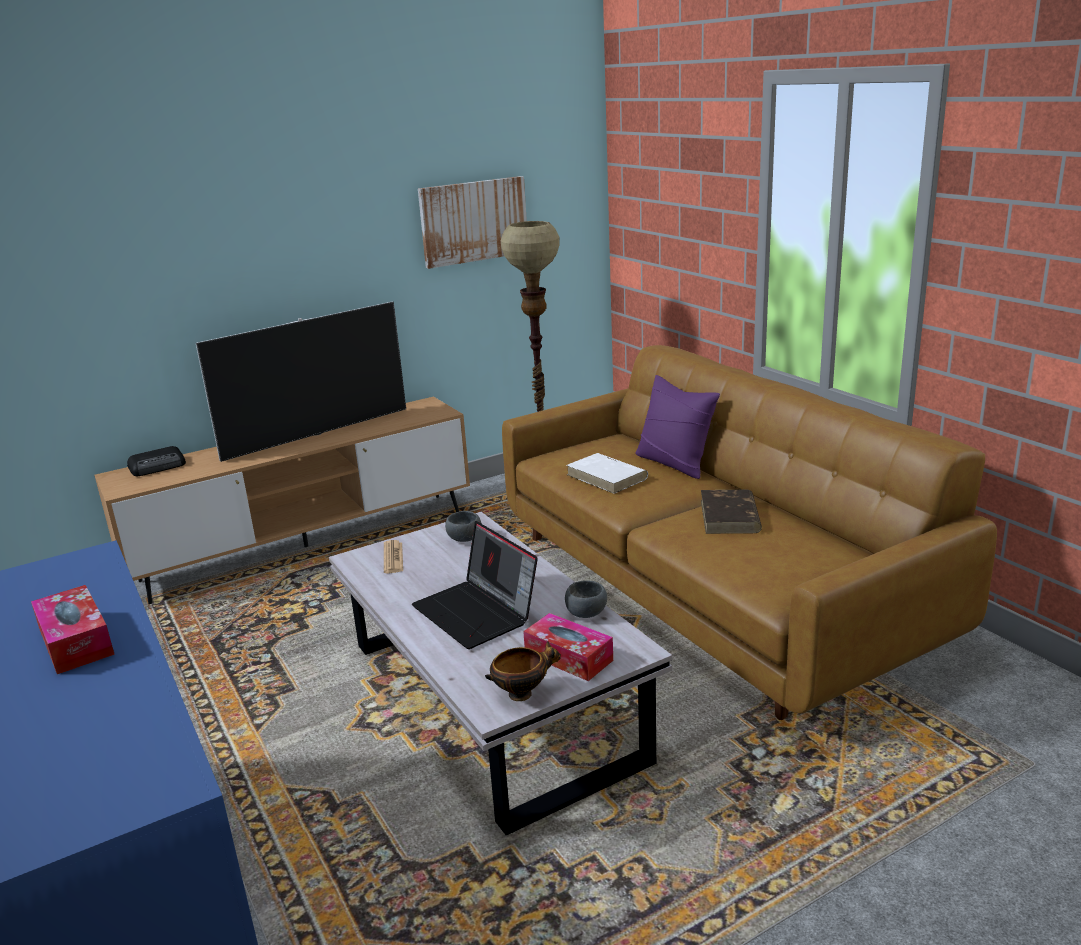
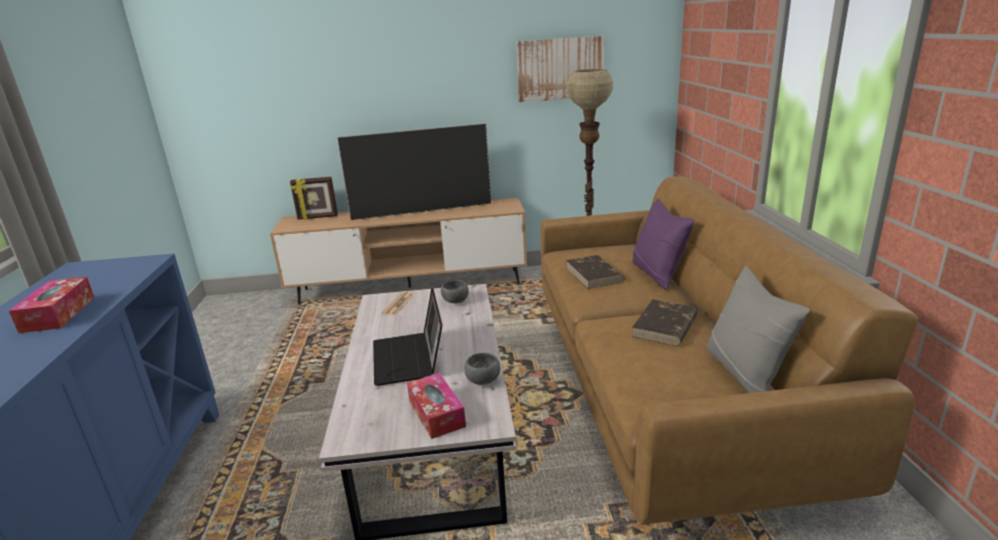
camera: 25 degrees right, 0 degrees up
radio [127,446,186,476] -> picture frame [290,177,338,220]
bowl [485,641,561,701] -> none
white book [566,453,648,494] -> brown book [566,255,625,289]
none -> grey pillow [706,266,810,393]

